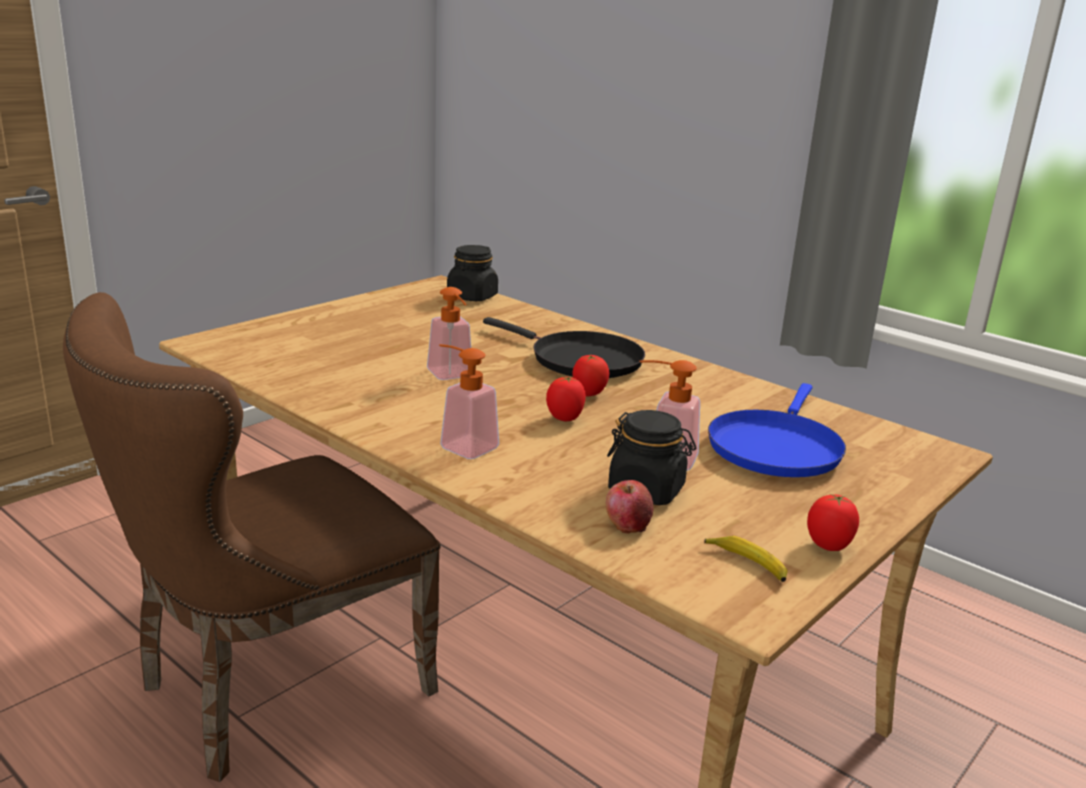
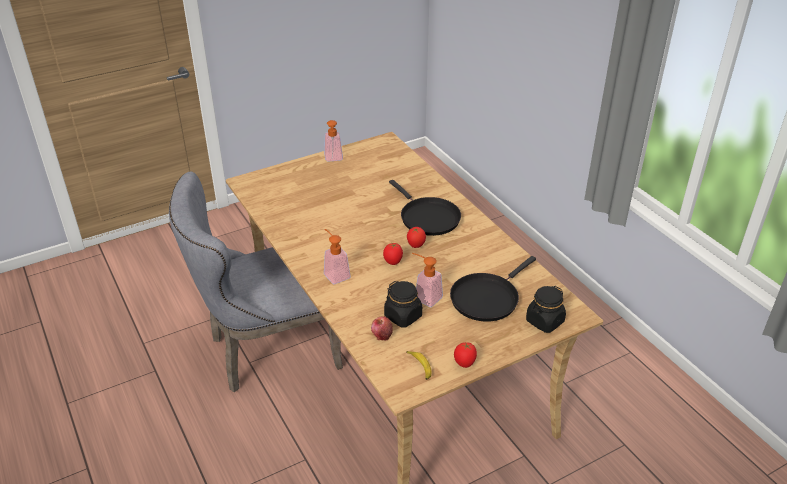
camera: 20 degrees right, 15 degrees up
brown chair [63,292,441,782] -> grey chair [169,172,343,392]
soap dispenser [427,287,471,380] -> soap dispenser moved to [324,120,343,162]
black jar [447,245,498,301] -> black jar moved to [526,286,566,333]
blue frying pan [708,383,846,477] -> black frying pan [450,256,536,322]

